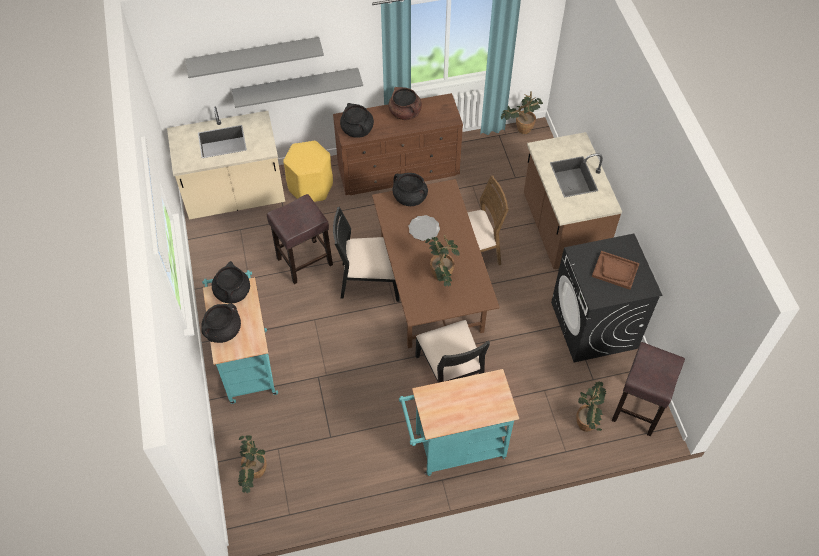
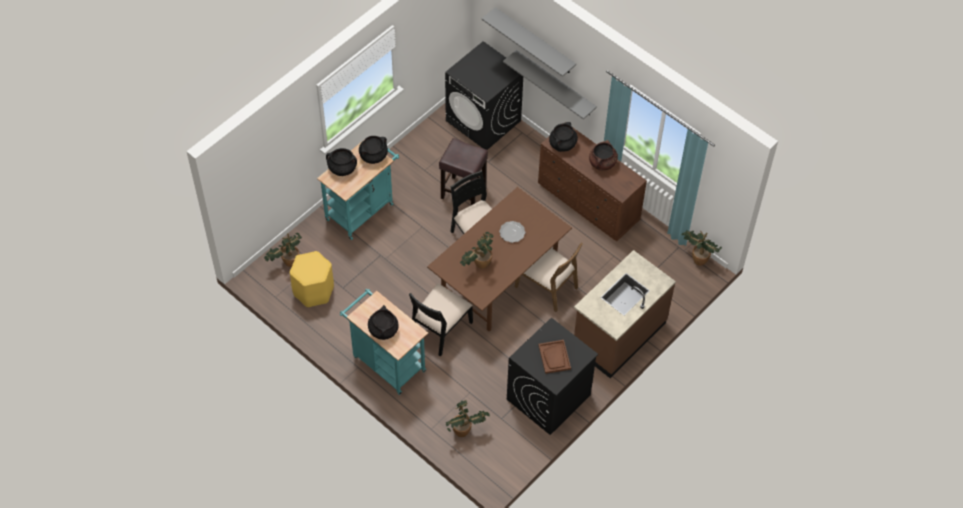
camera: 55 degrees right, 0 degrees up
beige counter [167,107,285,220] -> black washing machine [445,41,523,150]
yellow stool [283,141,333,202] -> yellow stool moved to [290,251,334,307]
black cooking pot [393,173,428,206] -> black cooking pot moved to [368,305,399,340]
brown stool [612,342,685,436] -> none

